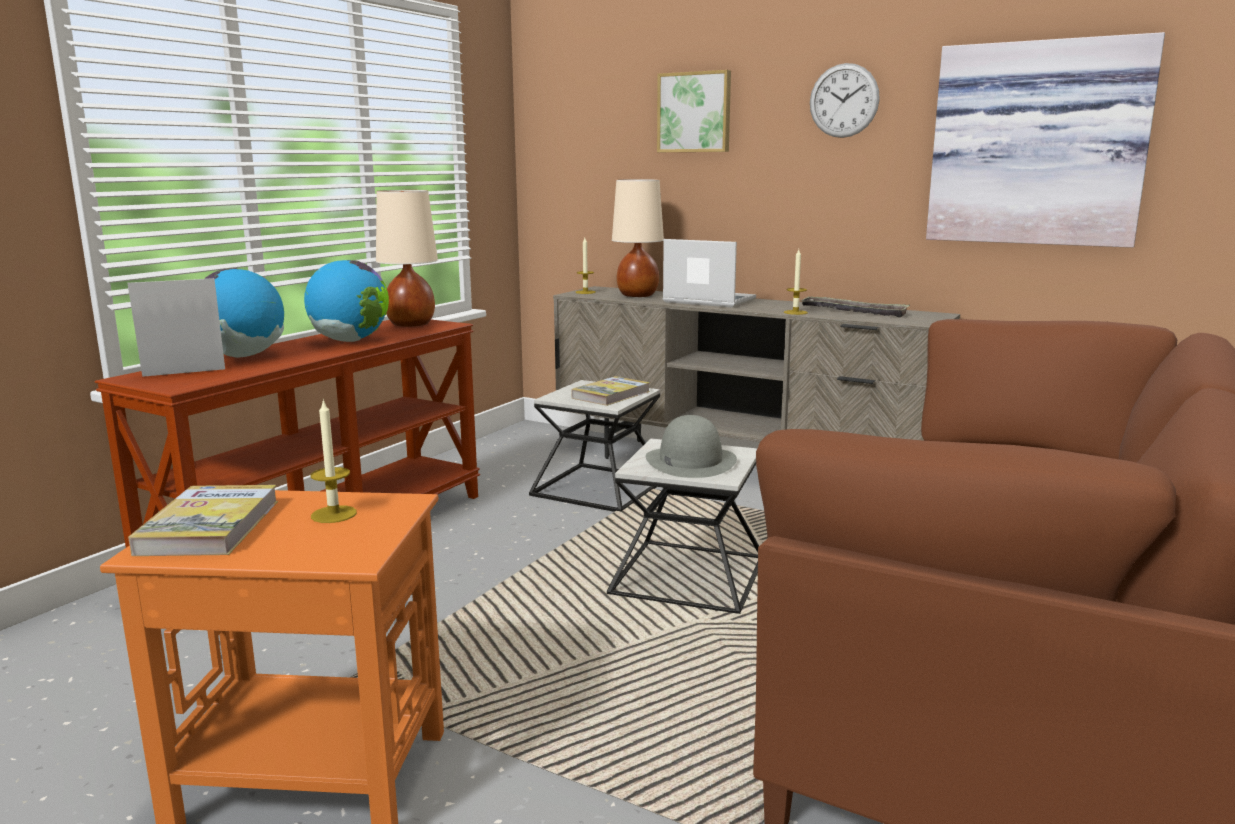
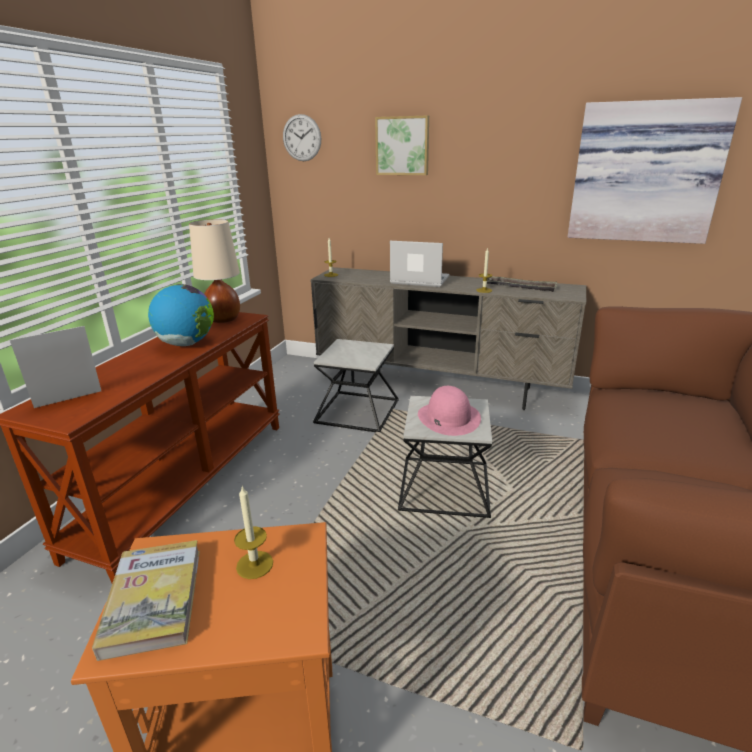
camera: 10 degrees left, 10 degrees up
globe [204,268,284,358] -> none
book [571,376,650,406] -> none
beige table lamp [612,179,664,297] -> none
grey hat [646,415,737,478] -> pink hat [418,386,481,436]
wall clock [810,63,880,138] -> wall clock moved to [283,114,321,161]

